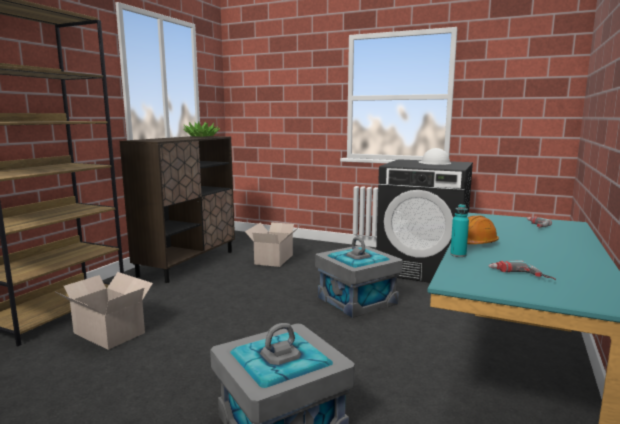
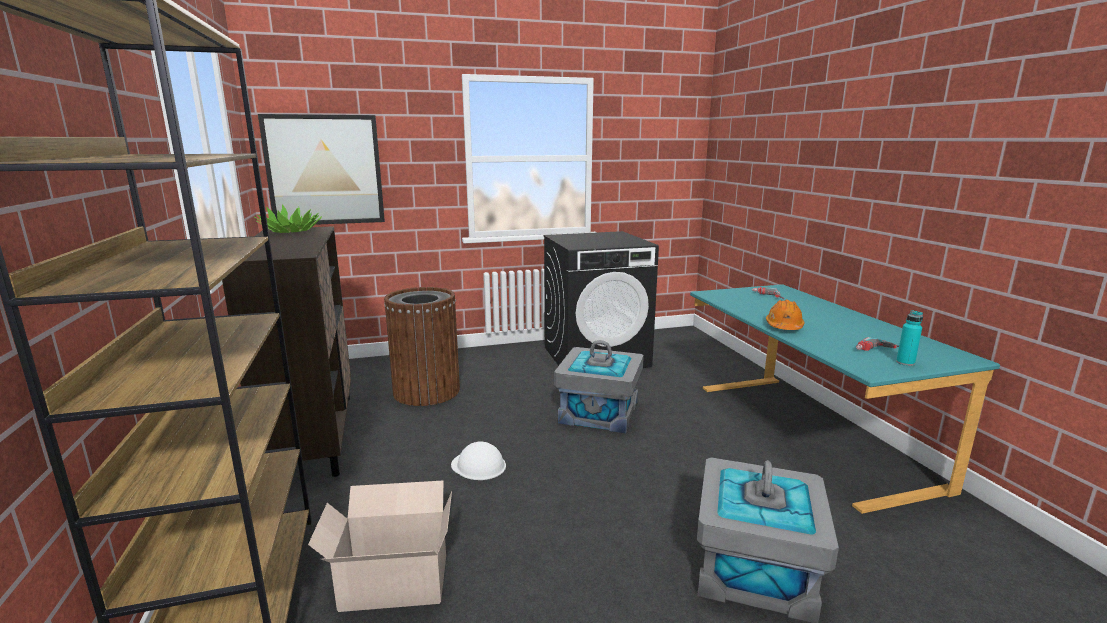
camera: 40 degrees left, 5 degrees up
cardboard box [245,222,300,267] -> brown trash can [384,287,460,406]
white hard hat [418,148,451,165] -> white hard hat moved to [451,441,506,480]
turquoise bottle [450,204,469,257] -> turquoise bottle moved to [896,310,923,366]
none -> picture [258,114,385,225]

